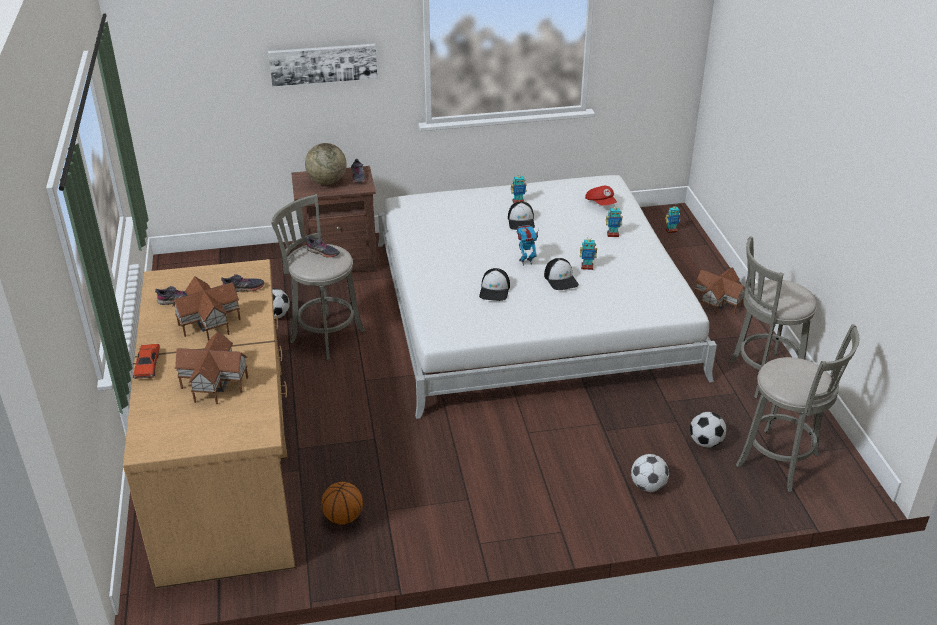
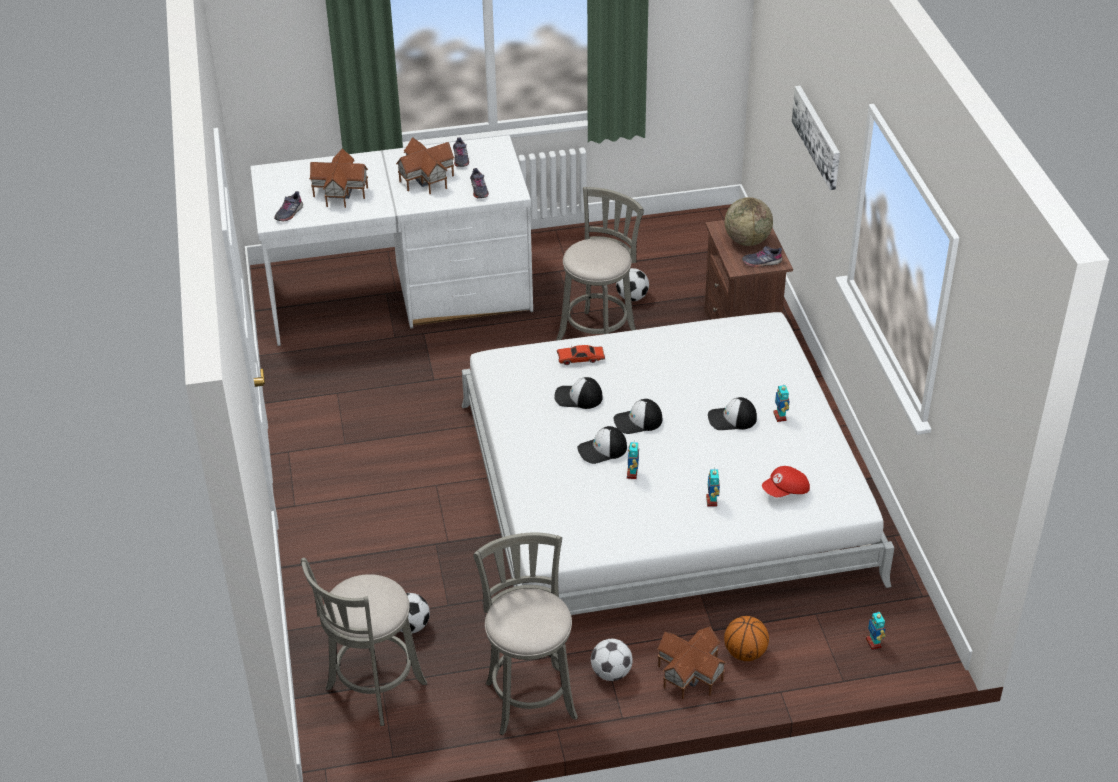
camera: 90 degrees right, 5 degrees up
brown desk [123,259,295,588] -> white desk [250,135,533,346]
red toy car [132,344,160,379] -> red toy car moved to [557,345,605,365]
grey shoe [306,237,340,258] -> grey shoe moved to [274,191,303,221]
basketball [321,482,363,524] -> basketball moved to [724,616,769,661]
toy robot [517,225,539,265] -> cap [614,399,662,434]
football [631,454,669,492] -> football moved to [591,639,633,681]

